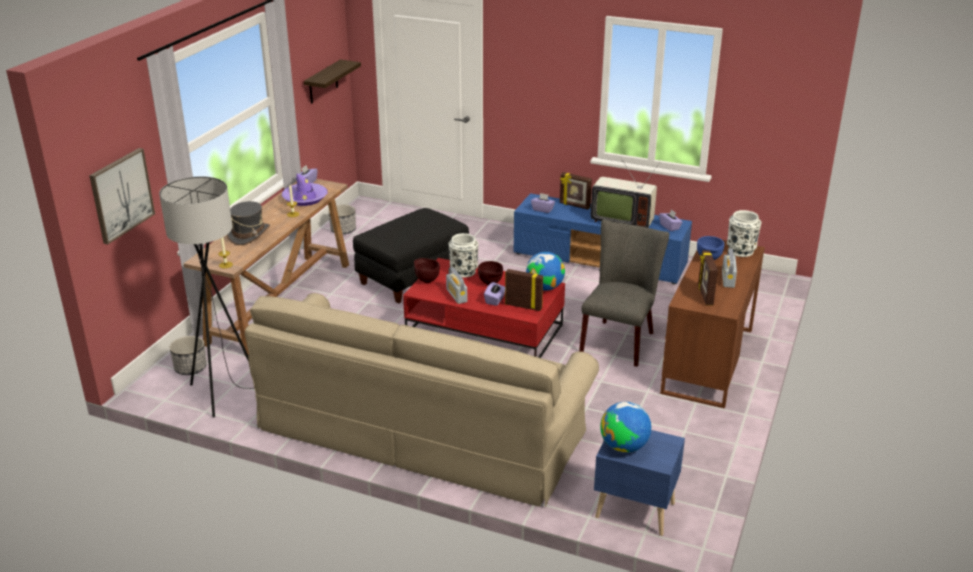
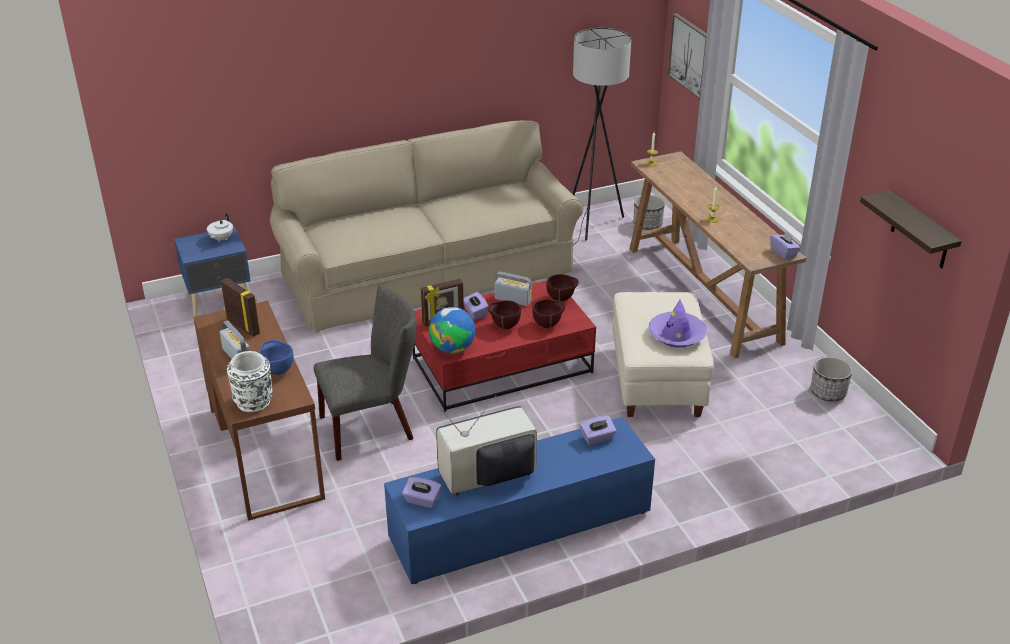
camera: 135 degrees right, 5 degrees up
grey hat [227,201,270,245] -> none
purple hat [282,173,327,206] -> purple hat moved to [649,300,707,347]
black ottoman [353,208,469,304] -> beige ottoman [613,292,714,417]
white vase [449,233,478,278] -> brown bowl [532,299,565,328]
picture frame [560,172,592,210] -> none
grey chair [579,220,669,367] -> grey chair turned 90 degrees counterclockwise [314,283,417,461]
globe [600,402,651,453] -> white teapot [207,213,233,243]

